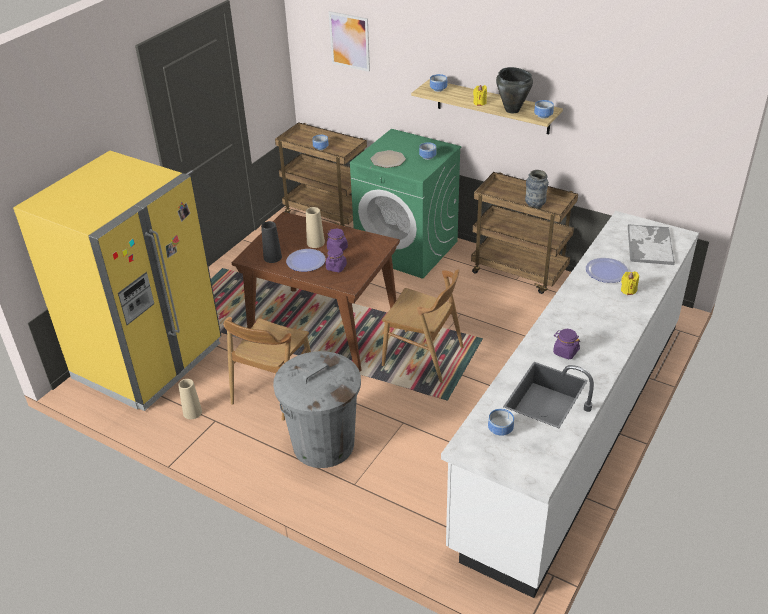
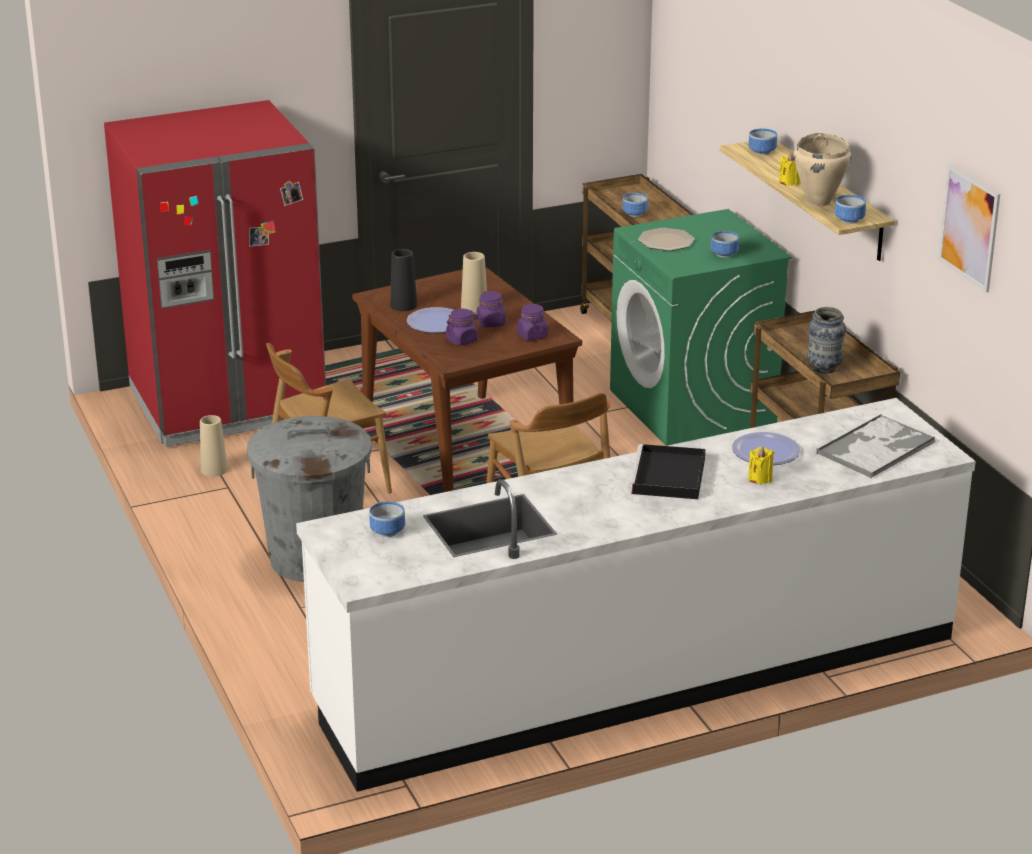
camera: 35 degrees right, 10 degrees down
yellow fridge [13,151,221,411] -> red fridge [104,100,326,447]
picture [329,11,370,72] -> picture moved to [938,164,1000,293]
black cooking pot [496,67,533,113] -> beige cooking pot [794,133,851,206]
purple jar [553,329,580,359] -> purple jar moved to [517,304,548,340]
none -> black tray [629,444,705,499]

